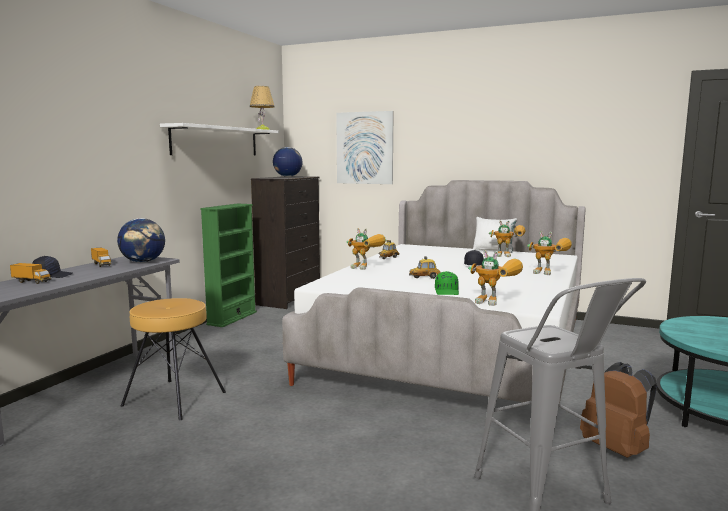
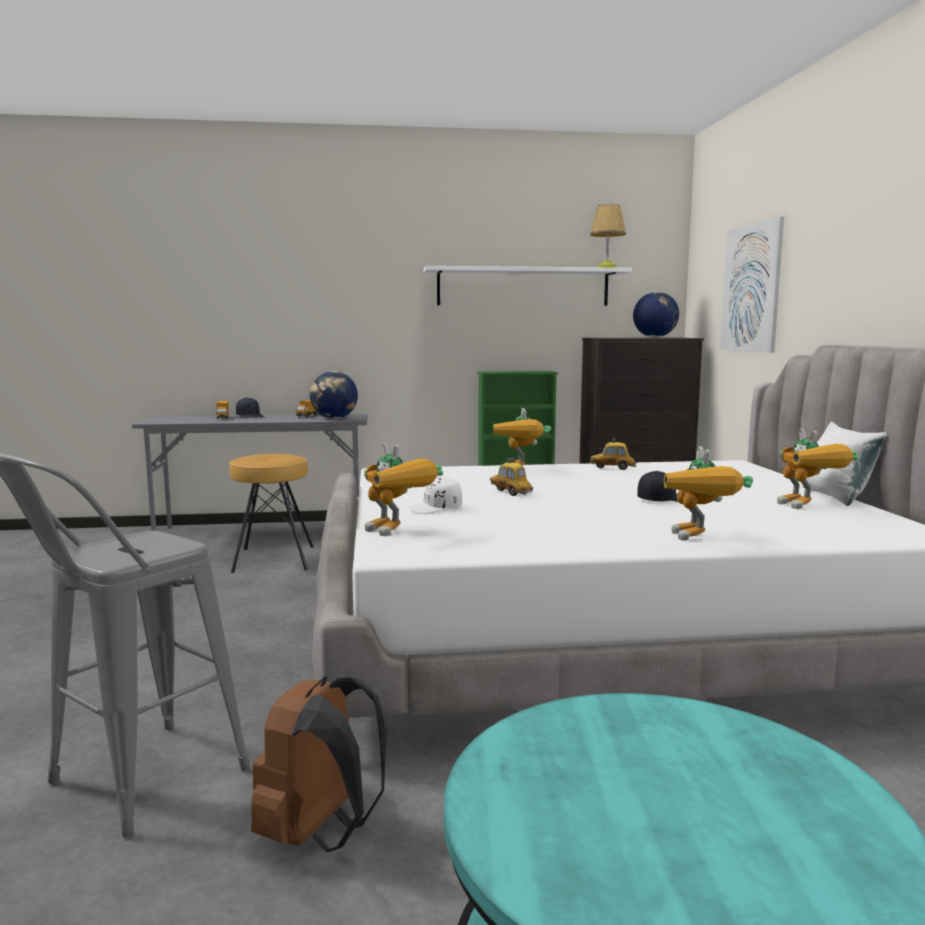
camera: 60 degrees right, 0 degrees up
green cap [435,271,459,295] -> white cap [407,476,462,514]
toy robot [468,250,523,306] -> toy robot turned 45 degrees counterclockwise [364,443,443,536]

